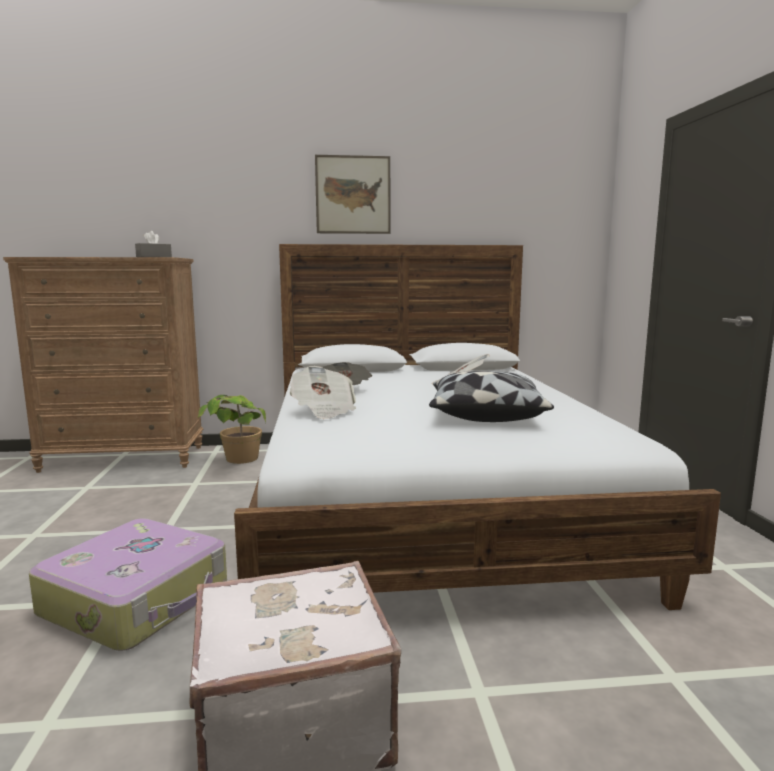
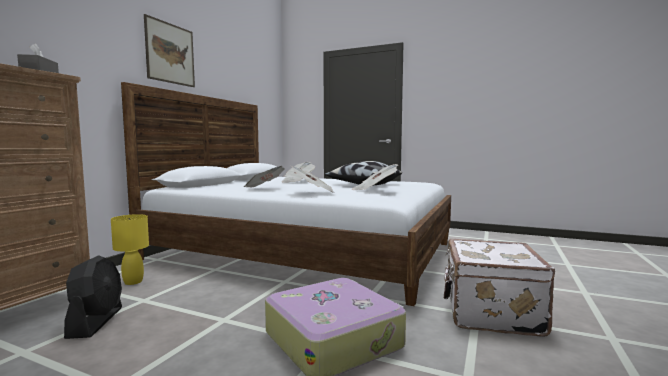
camera: 60 degrees left, 5 degrees down
potted plant [198,395,266,464] -> yellow table lamp [111,214,149,285]
none -> black fan [64,255,122,339]
none -> newspaper [352,164,398,190]

